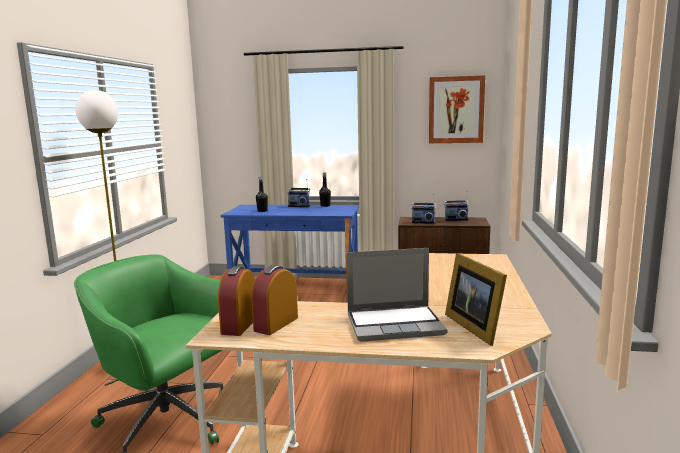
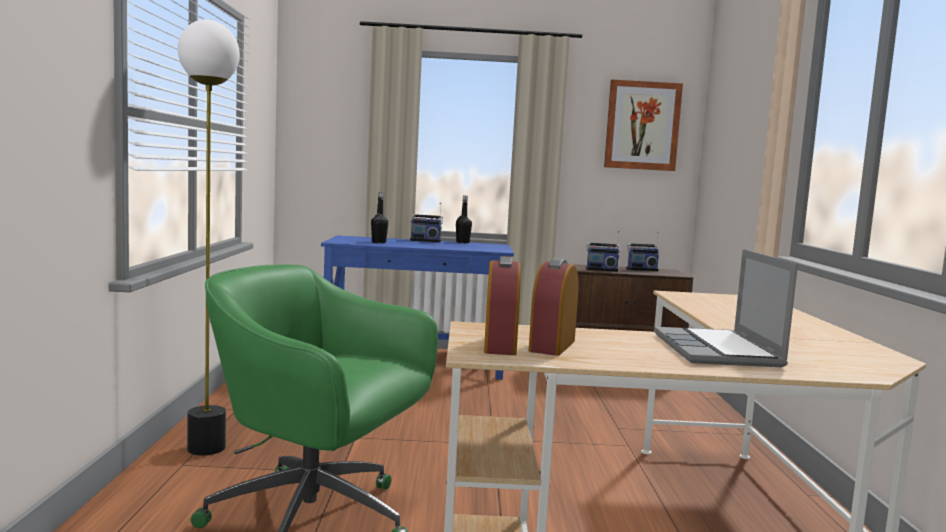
camera: 10 degrees left, 5 degrees down
laptop [347,248,447,342] -> laptop turned 105 degrees clockwise [654,249,798,367]
picture frame [445,253,507,346] -> none

